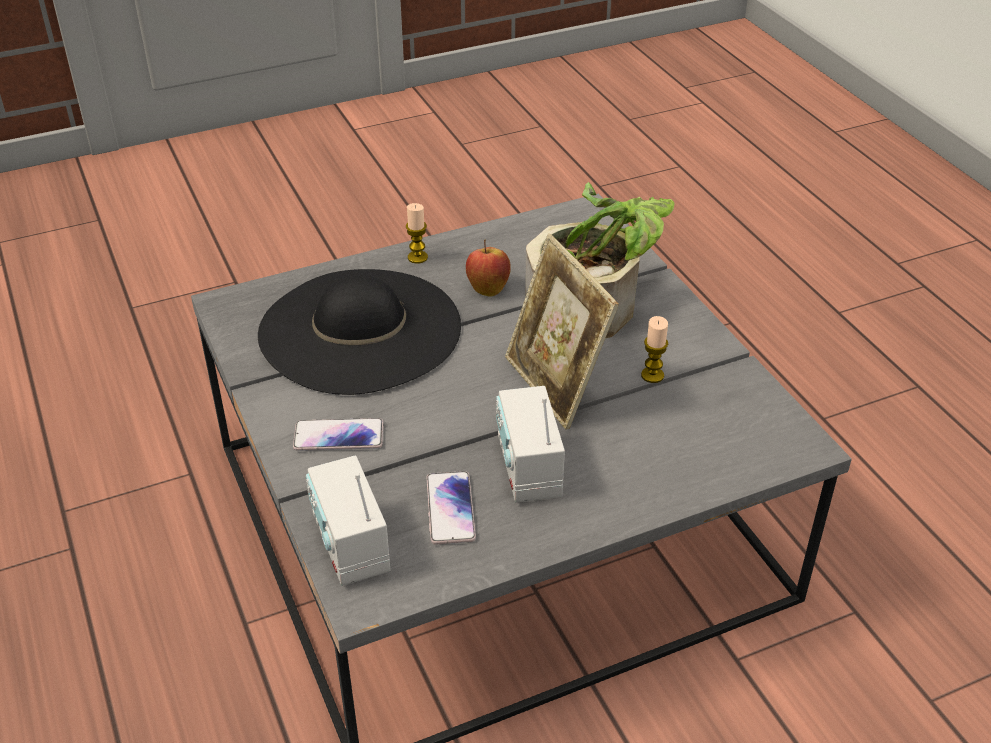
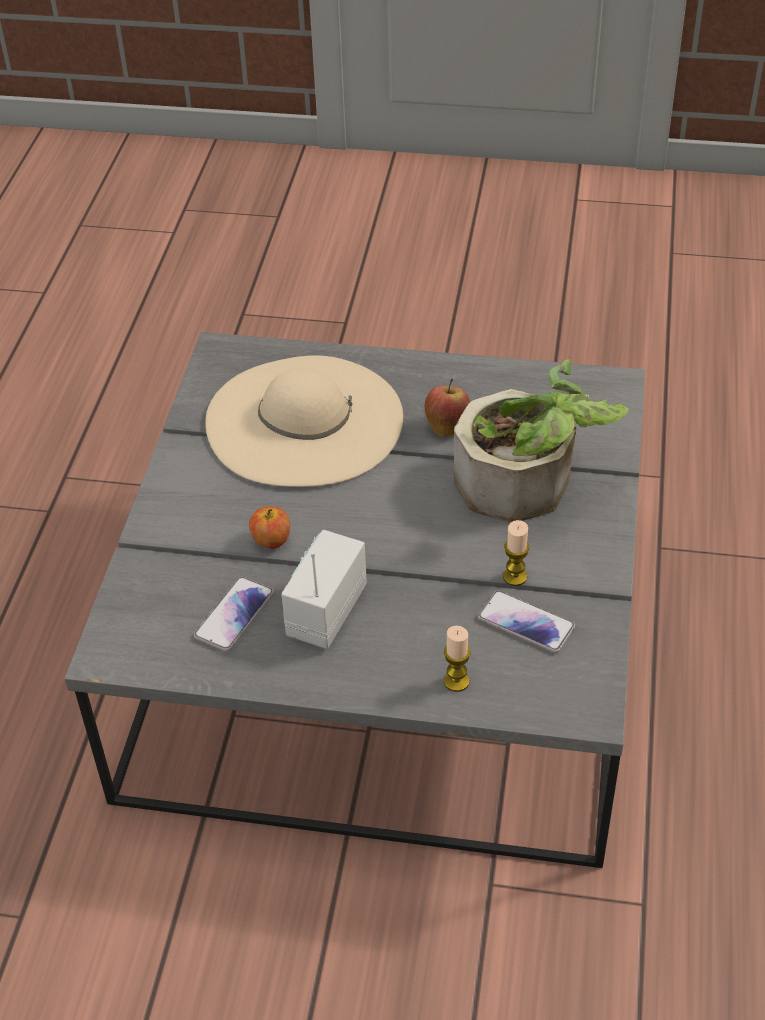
camera: 35 degrees right, 5 degrees up
black hat [258,269,461,395] -> beige hat [205,355,403,487]
phone [293,418,384,451] -> phone moved to [478,591,575,653]
radio [306,455,390,586] -> none
candle [406,203,428,264] -> candle moved to [444,626,471,692]
picture frame [505,234,619,430] -> none
none -> apple [249,506,290,549]

